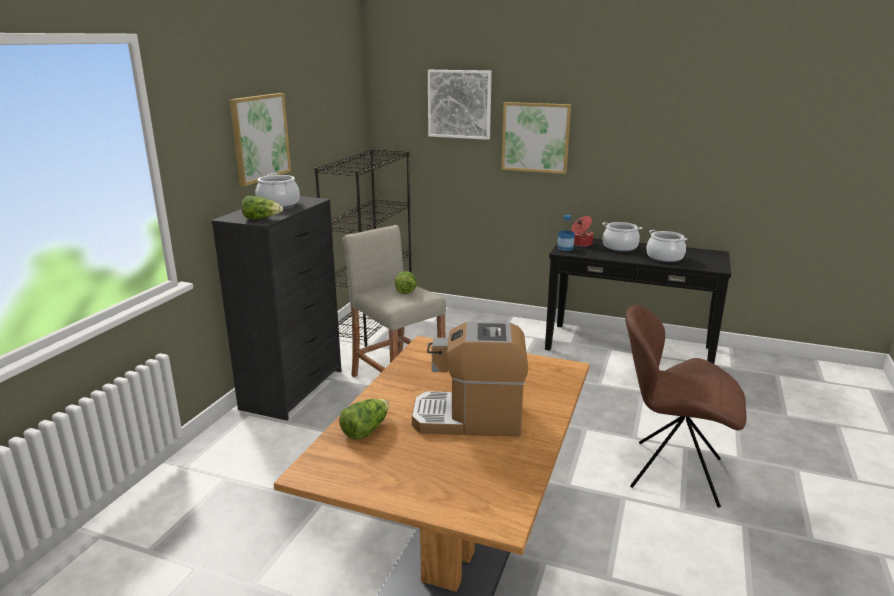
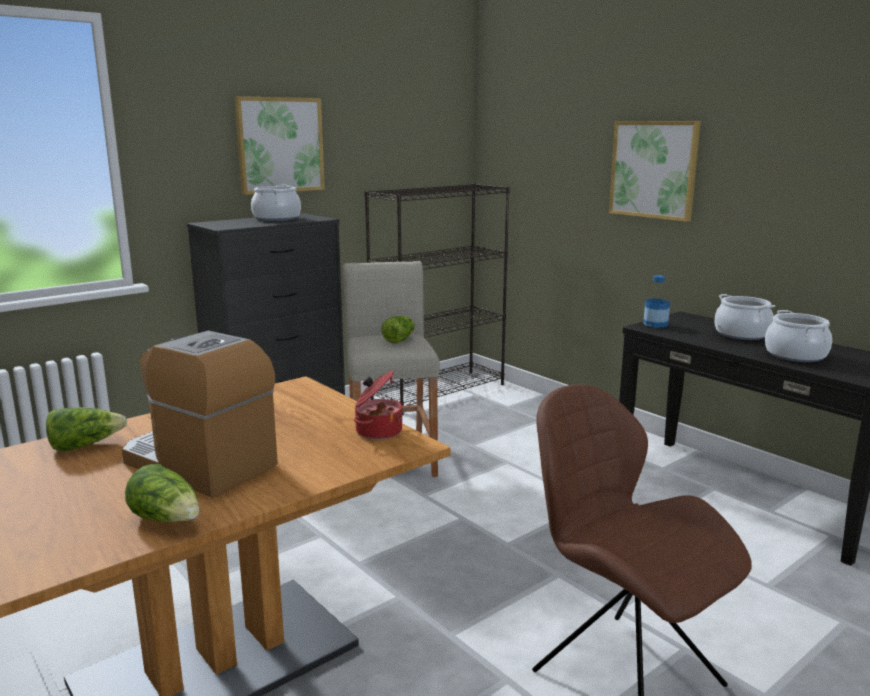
camera: 30 degrees right, 5 degrees down
lettuce [242,196,283,220] -> lettuce moved to [125,464,199,522]
picture [428,70,492,140] -> none
cooking pot [572,216,594,247] -> cooking pot moved to [354,371,402,440]

